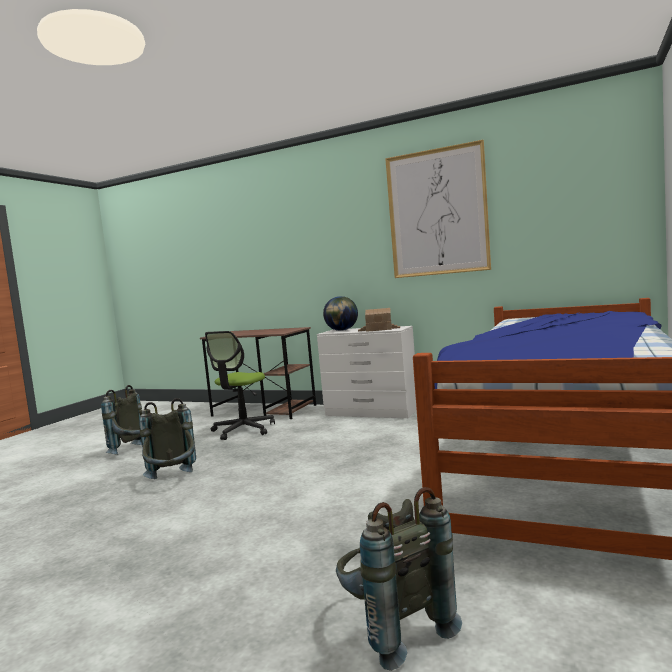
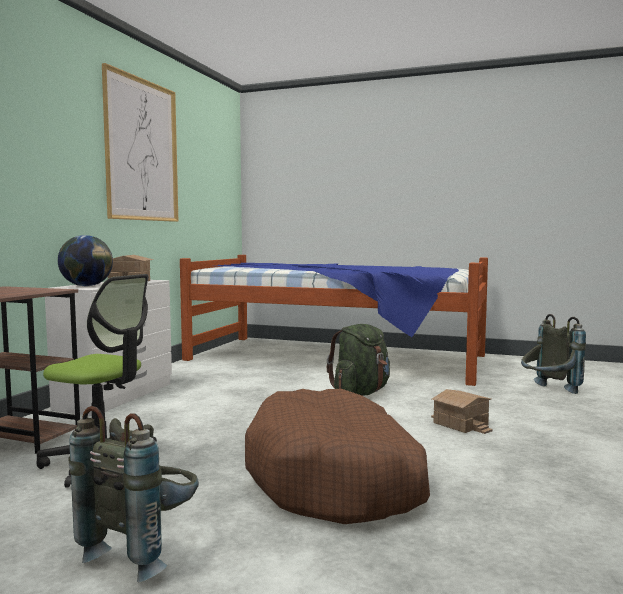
camera: 95 degrees left, 0 degrees up
grey backpack [139,398,196,479] -> brown dog bed [245,389,430,524]
none -> green backpack [327,324,390,396]
none -> toy house [431,389,493,434]

